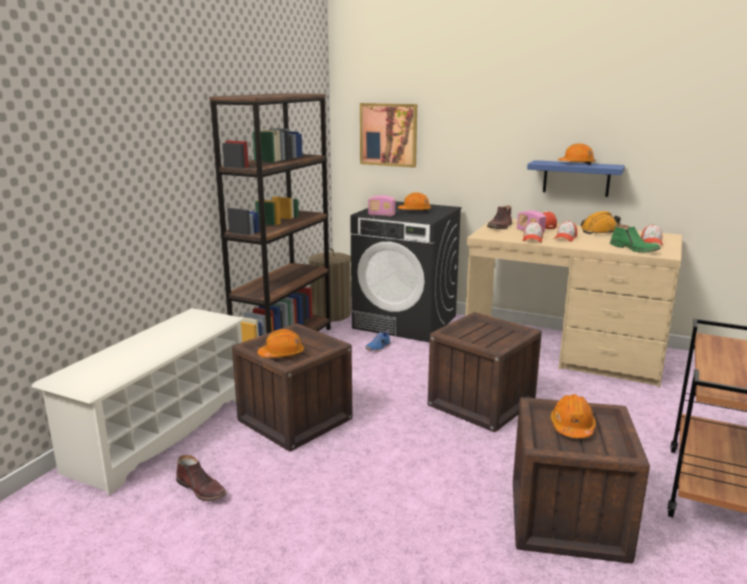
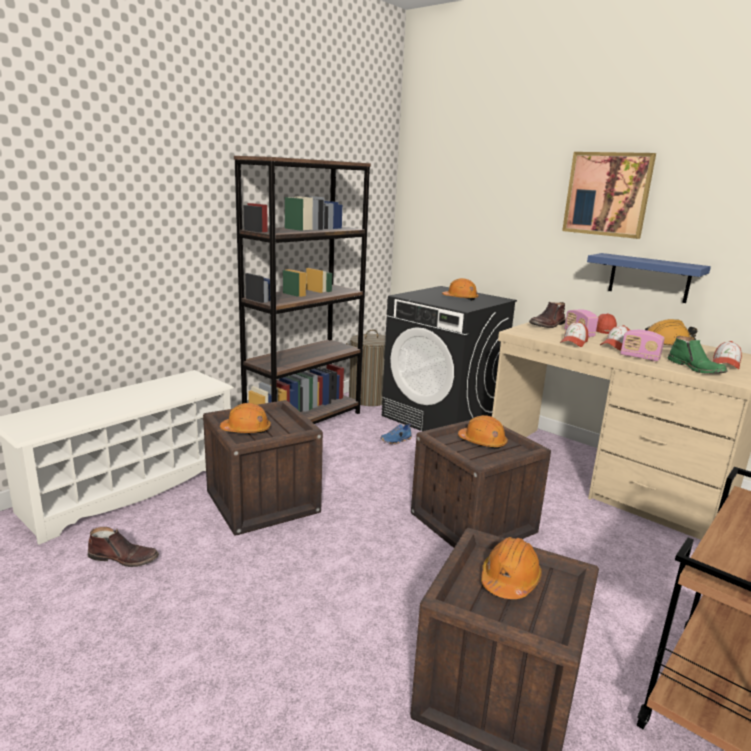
camera: 15 degrees right, 0 degrees up
brown boot [176,455,227,501] -> brown boot turned 45 degrees counterclockwise [87,527,159,567]
picture [360,103,417,168] -> picture moved to [562,152,656,239]
radio [368,195,395,217] -> radio moved to [620,330,665,361]
orange hard hat [558,143,595,165] -> orange hard hat moved to [458,415,508,449]

